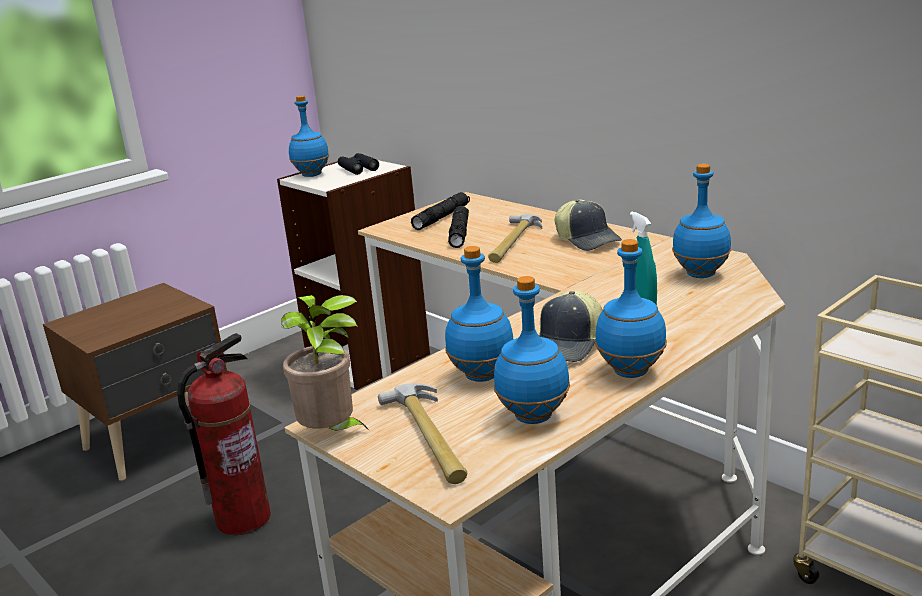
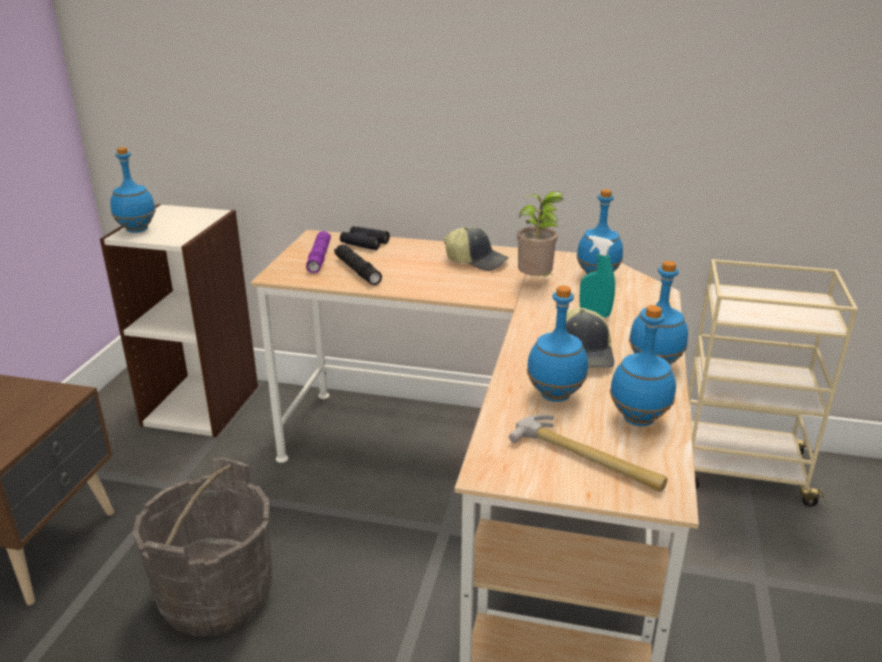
camera: 35 degrees left, 5 degrees up
fire extinguisher [177,333,271,535] -> grey bucket [132,458,272,636]
potted plant [281,295,369,431] -> potted plant moved to [517,191,564,277]
black binoculars [338,153,379,175] -> black binoculars moved to [340,226,390,250]
black flashlight [411,192,470,230] -> purple flashlight [306,231,331,273]
hammer [488,214,542,263] -> none

